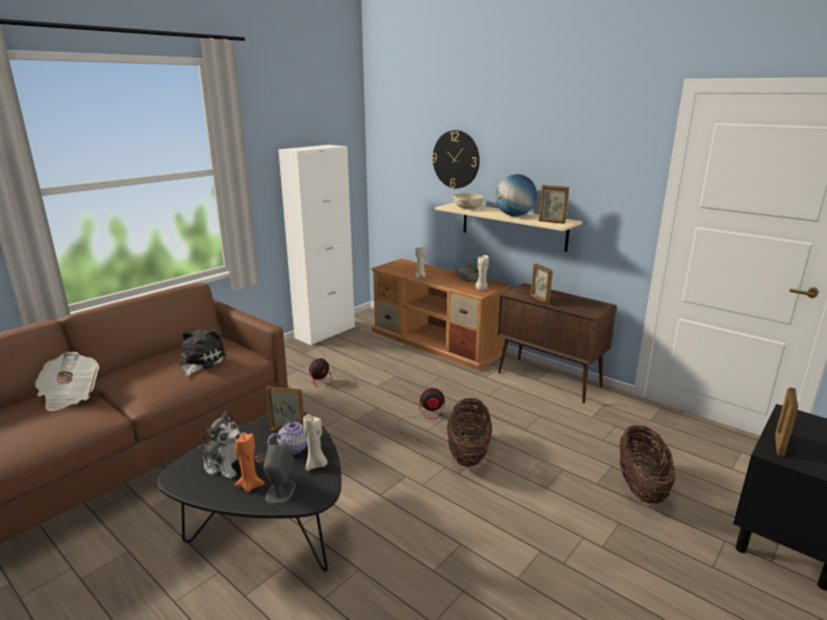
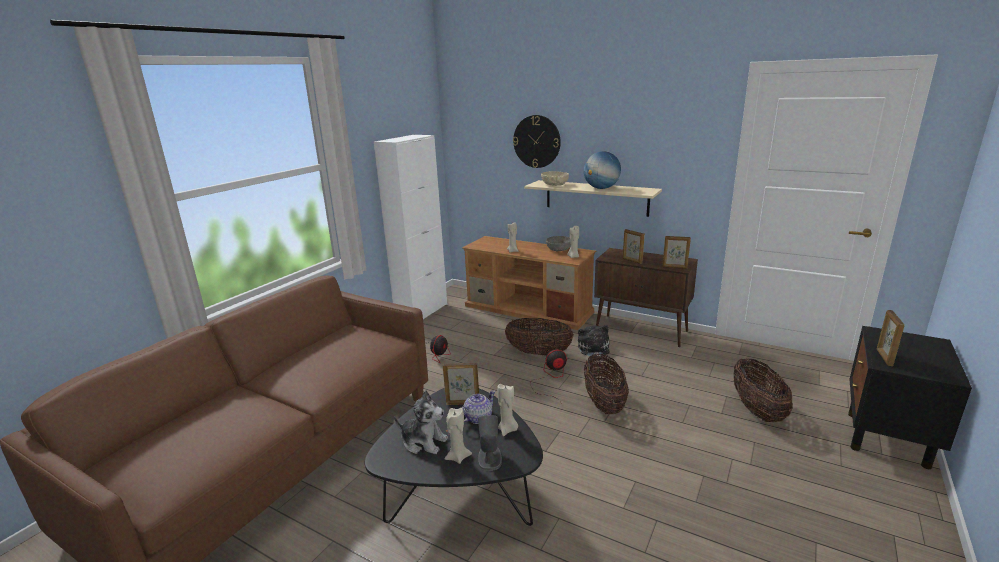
camera: 10 degrees left, 0 degrees up
newspaper [35,352,99,411] -> none
plush toy [179,329,226,376] -> plush toy moved to [578,325,610,361]
orange candle [235,432,265,492] -> beige candle [445,408,472,464]
picture frame [539,185,569,224] -> picture frame moved to [663,236,691,269]
none -> basket [505,318,574,355]

